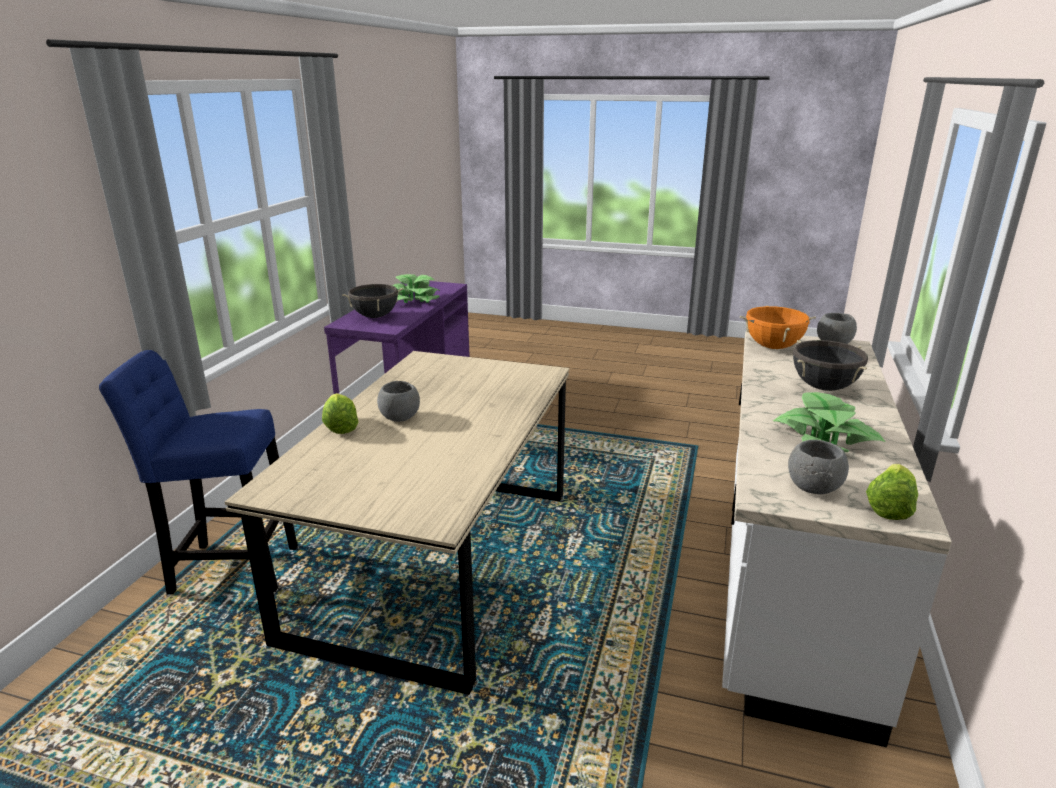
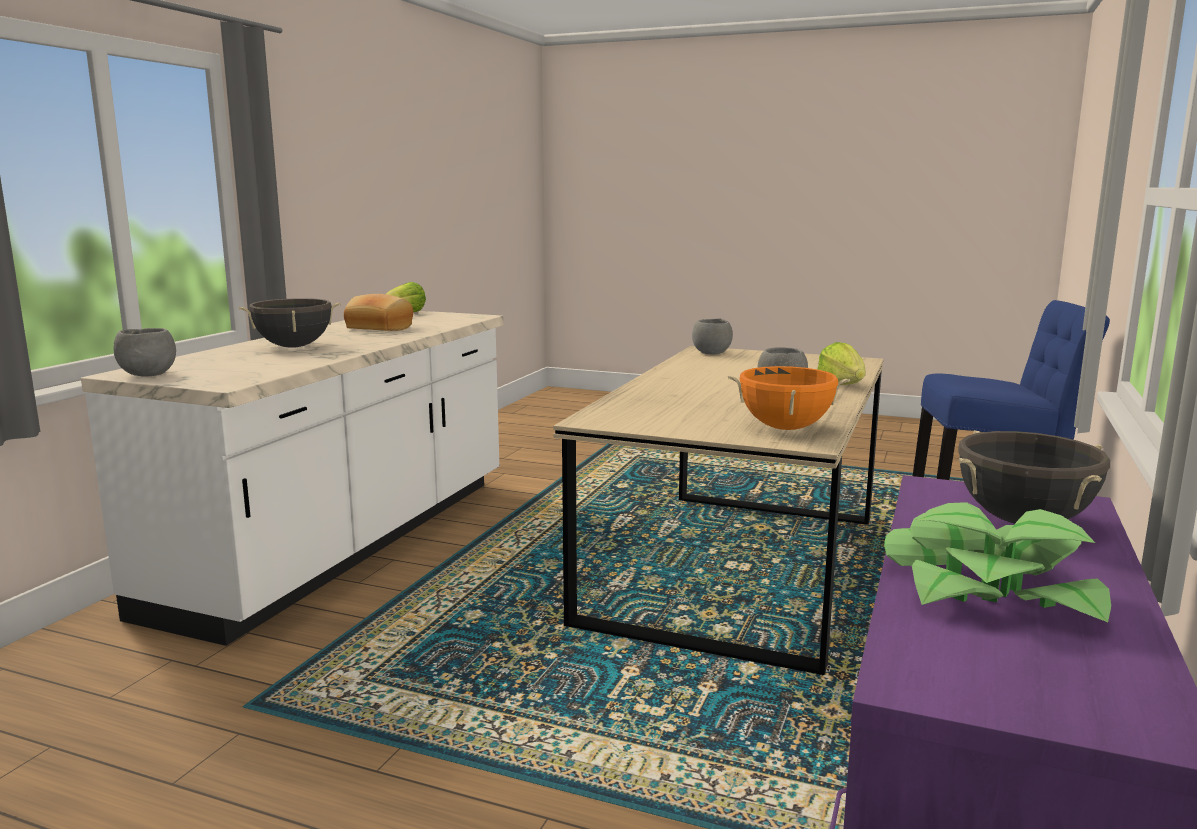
camera: 175 degrees left, 10 degrees down
orange cooking pot [740,306,816,349] -> orange cooking pot moved to [728,366,850,430]
potted plant [773,392,886,452] -> bread [344,294,413,331]
grey bowl [788,440,849,494] -> grey bowl moved to [692,318,733,355]

